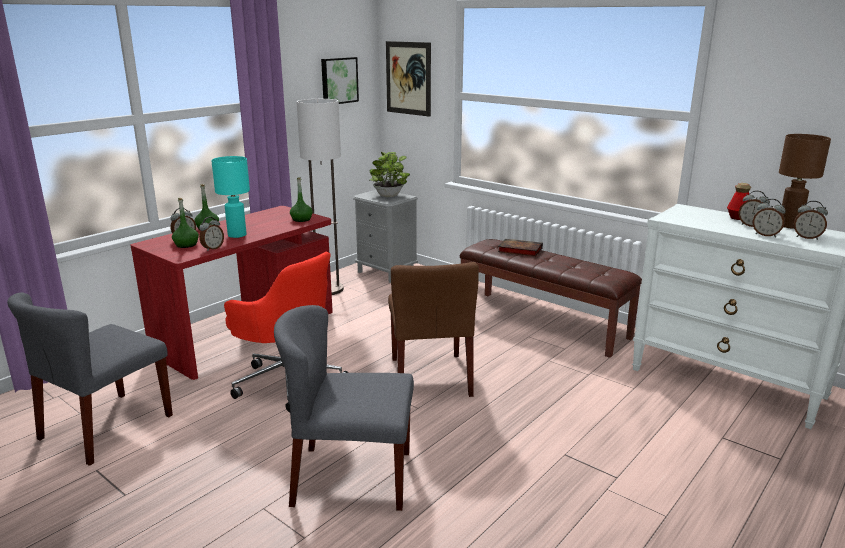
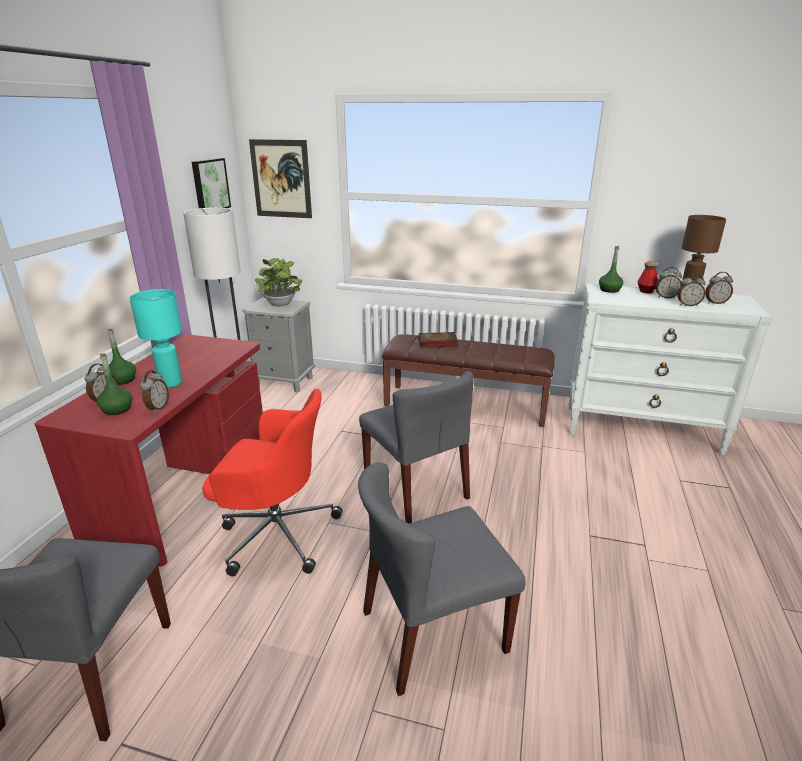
camera: 25 degrees left, 5 degrees up
green bottle [290,177,313,222] -> green bottle moved to [599,246,624,293]
brown chair [388,262,479,397] -> grey chair [359,371,474,523]

